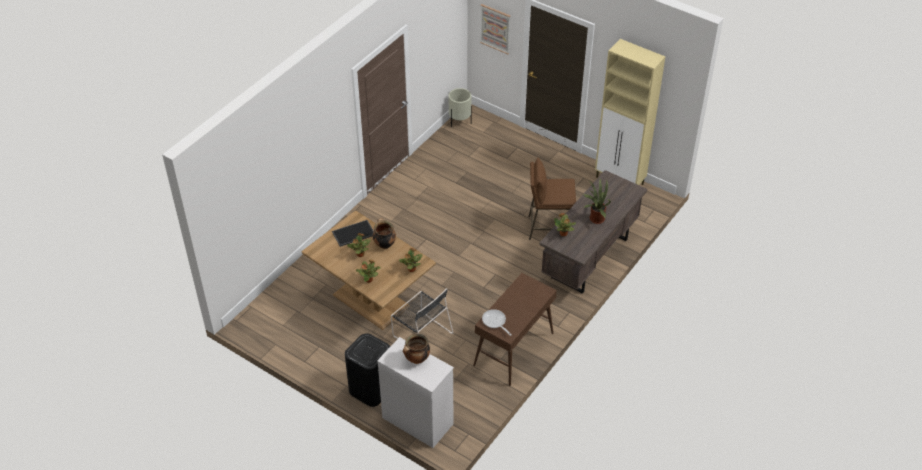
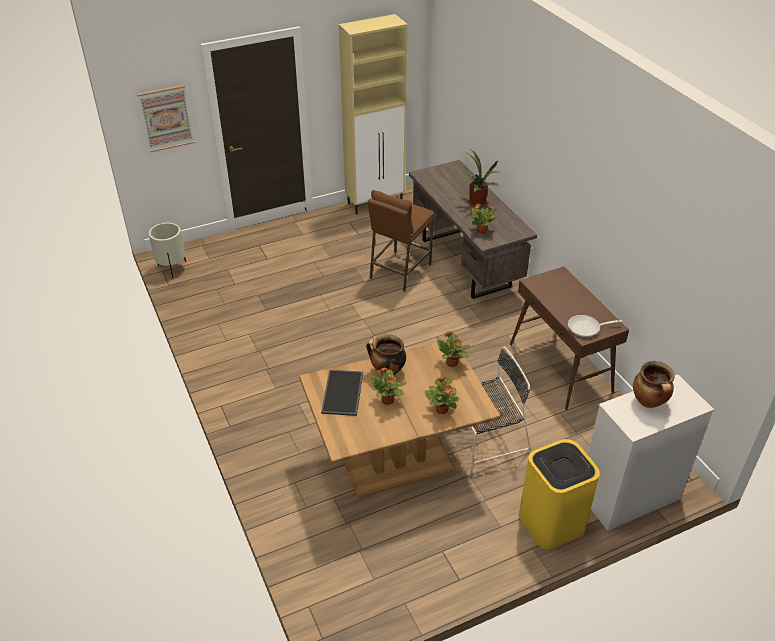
camera: 60 degrees left, 5 degrees down
black trash can [345,334,390,407] -> yellow trash can [519,439,600,549]

